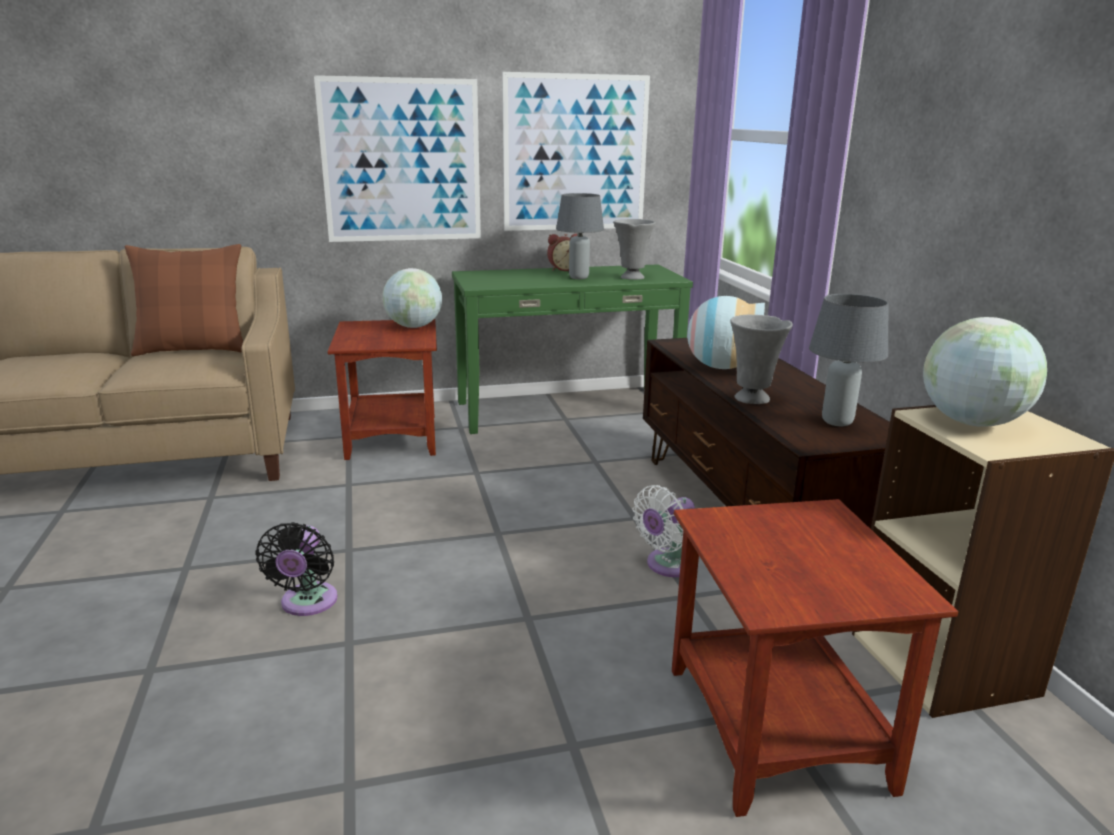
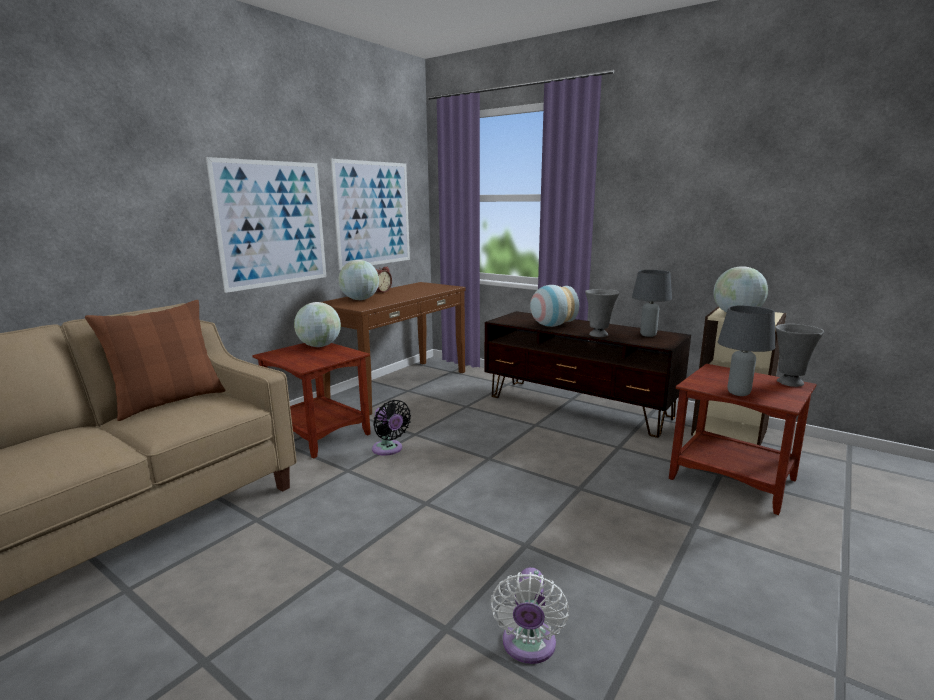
camera: 40 degrees left, 5 degrees down
black fan [255,522,338,616] -> black fan moved to [372,400,411,456]
green console table [452,264,693,434] -> brown console table [322,282,465,415]
grey table lamp [556,193,604,279] -> grey table lamp moved to [718,306,775,396]
grey vase [613,219,656,280] -> grey vase moved to [775,324,824,387]
white fan [632,485,695,577] -> white fan moved to [491,567,569,664]
none -> globe [339,260,379,300]

